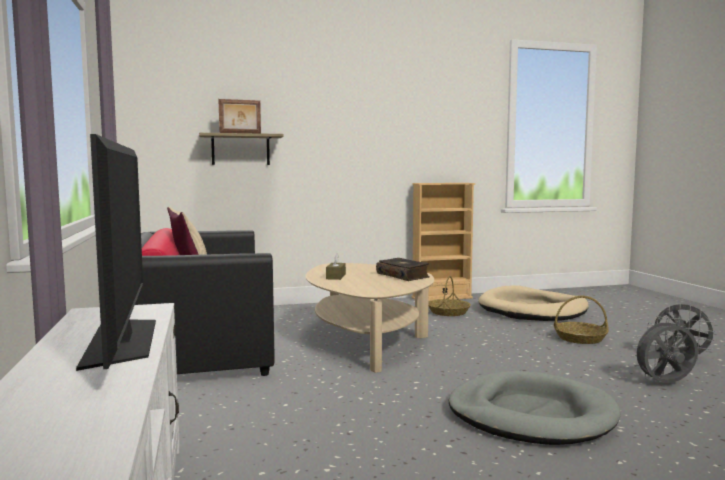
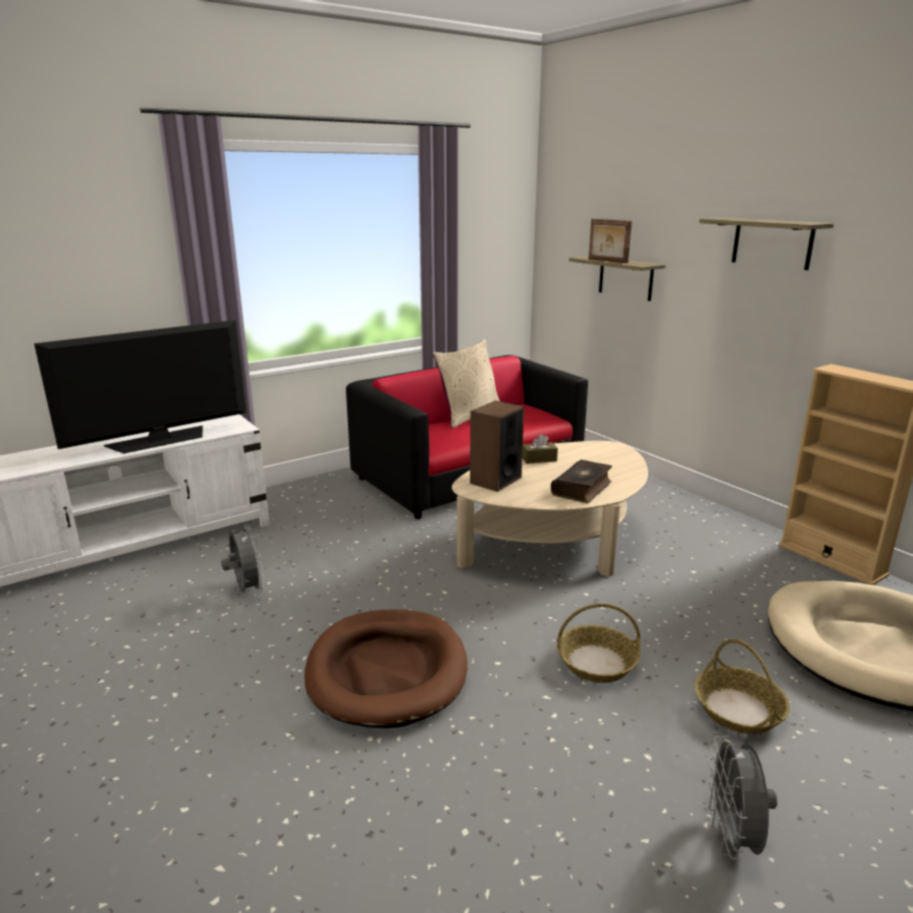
camera: 70 degrees right, 15 degrees up
basket [428,276,471,316] -> basket moved to [557,603,641,683]
grey dog bed [449,371,621,445] -> brown dog bed [304,609,467,728]
grey fan [632,318,698,383] -> grey fan moved to [221,524,264,593]
none -> speaker [470,400,524,492]
none -> shelf [699,218,834,270]

